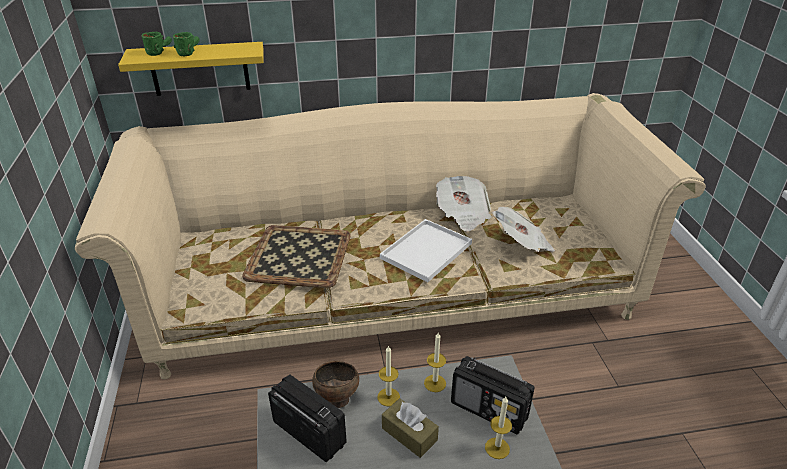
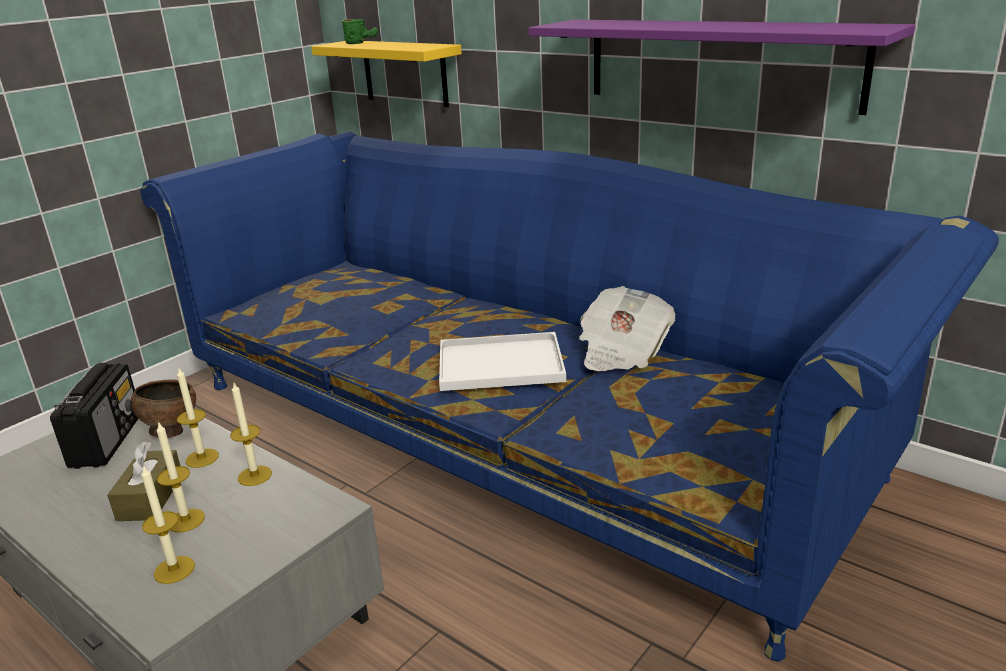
camera: 50 degrees right, 10 degrees down
beige sofa [75,93,706,379] -> blue sofa [140,132,999,662]
green mug [173,32,199,56] -> none
tray [242,225,351,288] -> none
radio [451,356,535,434] -> none
newspaper [492,207,555,252] -> none
none -> candle [157,421,205,533]
none -> purple shelf [529,20,915,115]

